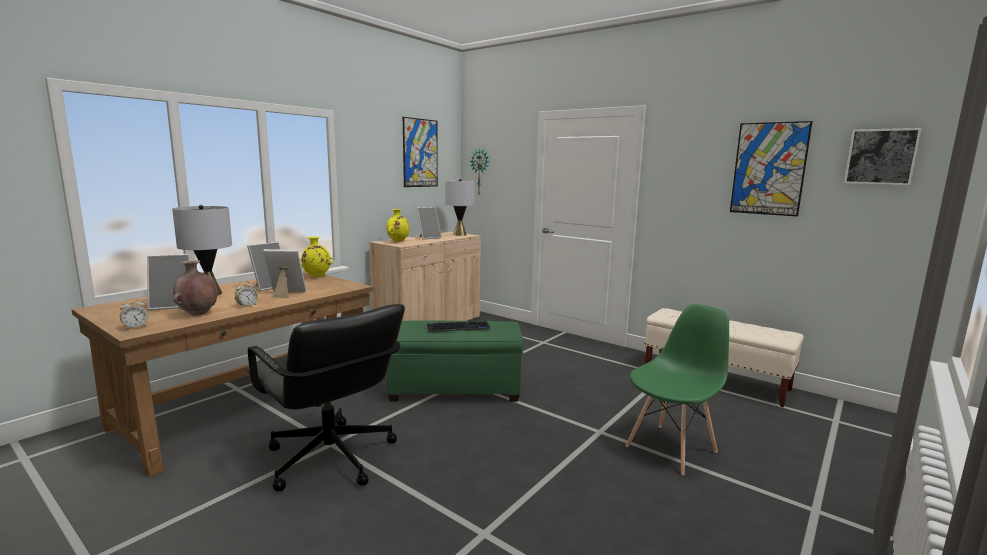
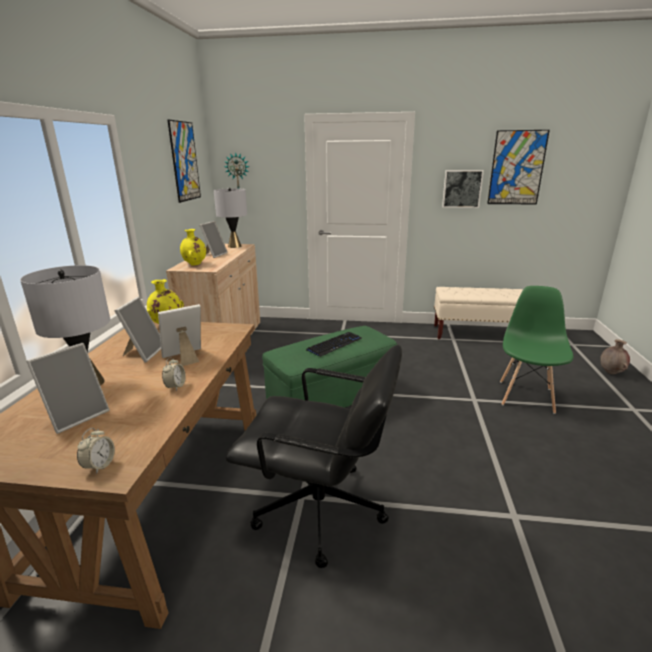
camera: 30 degrees left, 10 degrees up
brown vase [173,260,217,315] -> brown vase moved to [600,339,630,374]
picture [844,128,922,185] -> picture moved to [442,170,484,208]

